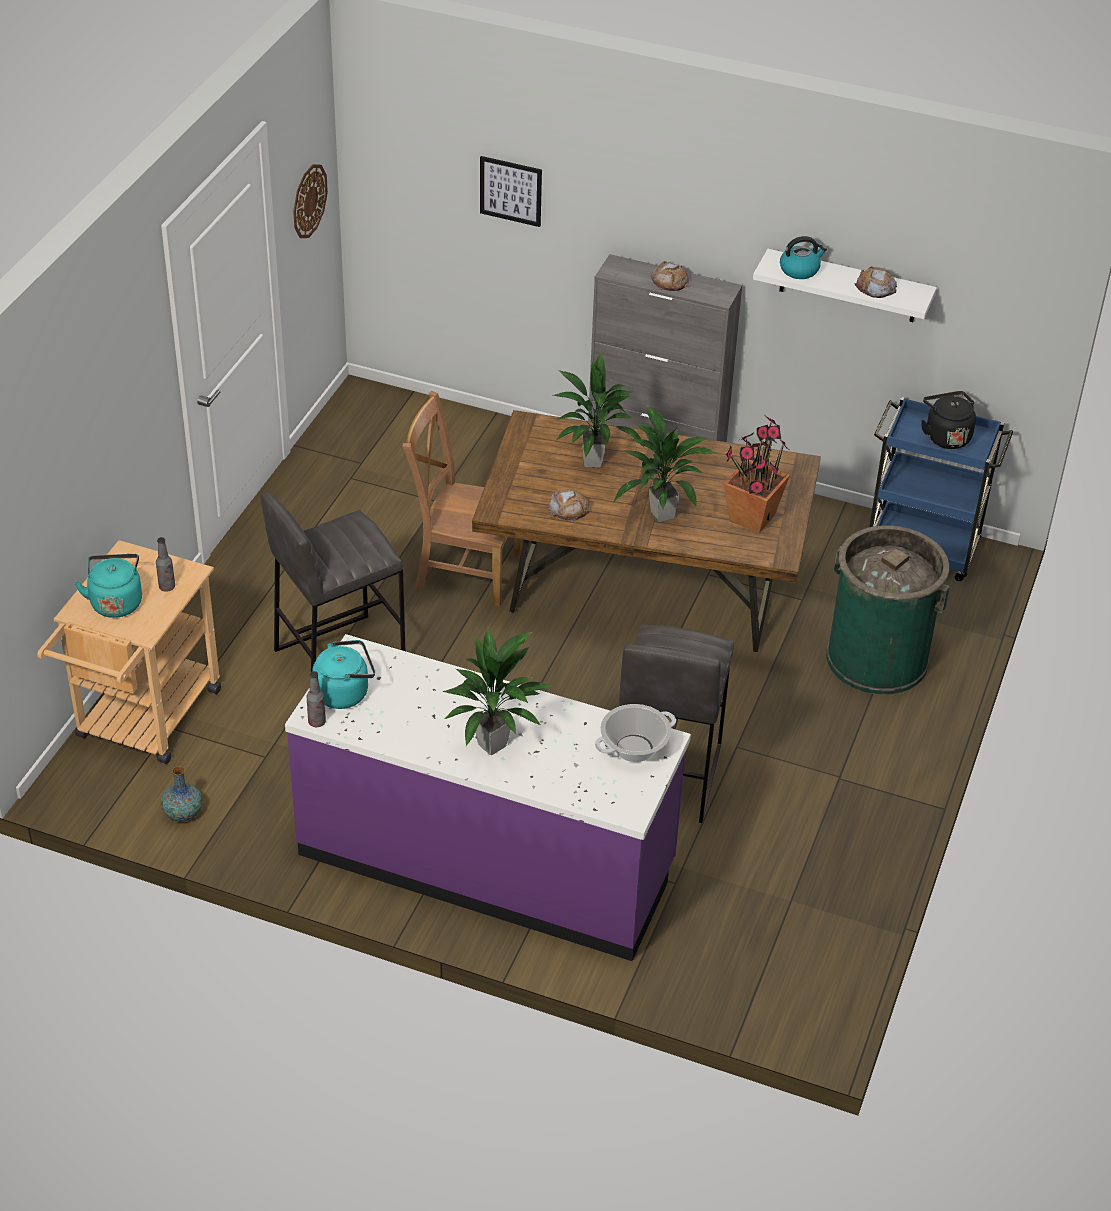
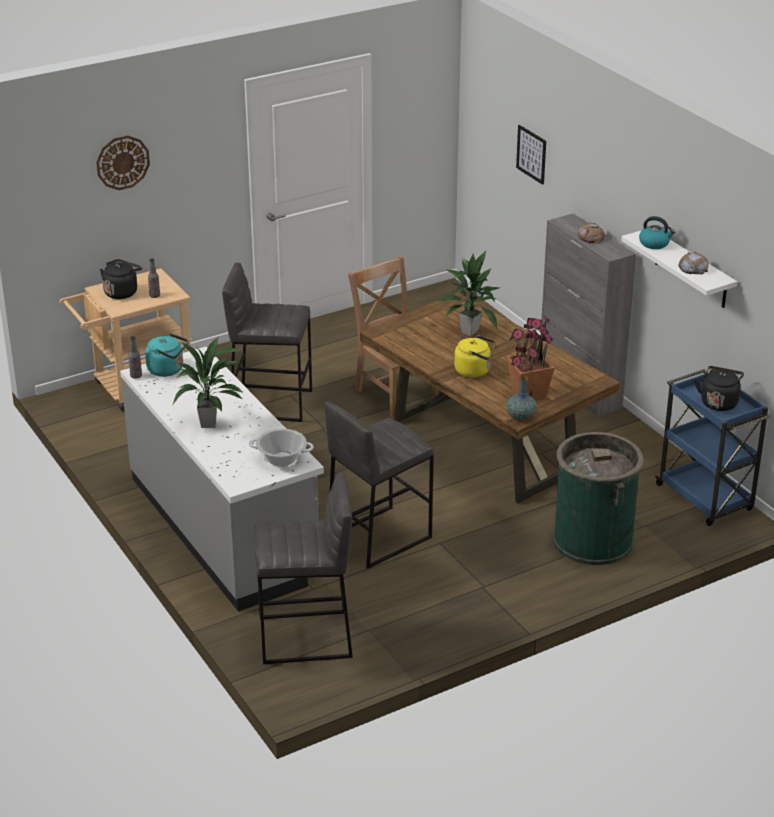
camera: 40 degrees right, 10 degrees down
turquoise kettle [75,554,142,618] -> black kettle [100,259,142,299]
vase [161,766,203,821] -> vase moved to [506,376,537,421]
purple counter [285,634,691,961] -> grey counter [120,347,324,612]
wall clock [293,164,328,238] -> wall clock moved to [96,136,150,190]
bread [547,489,589,522] -> none
potted plant [613,405,717,522] -> yellow kettle [454,335,496,378]
none -> grey stool [254,473,353,664]

